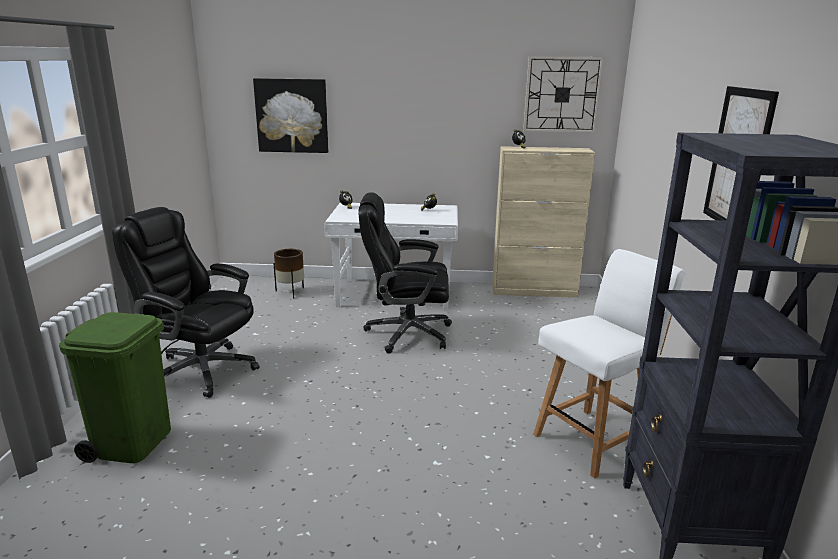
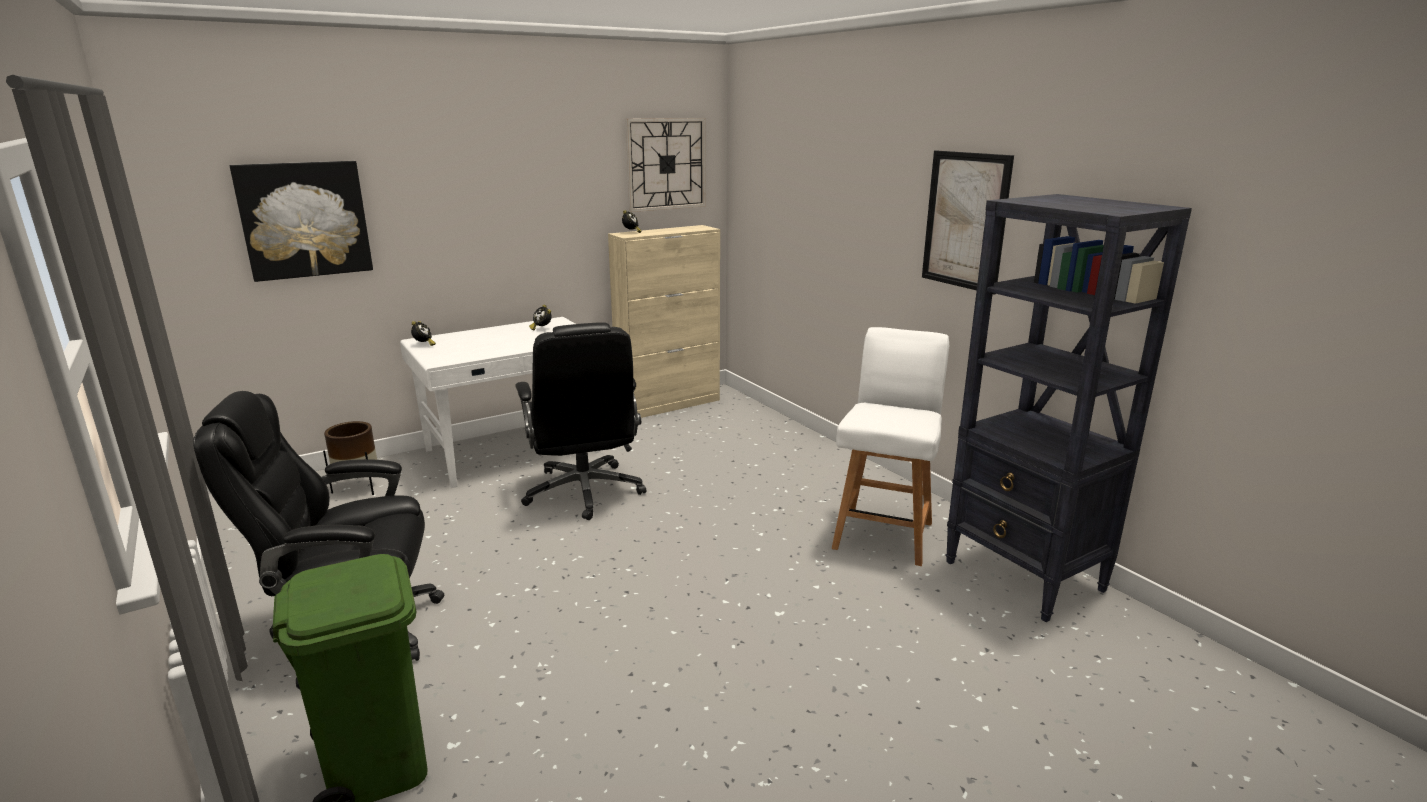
camera: 35 degrees left, 0 degrees up
black office chair [358,192,452,354] -> black office chair turned 75 degrees counterclockwise [515,322,646,520]

